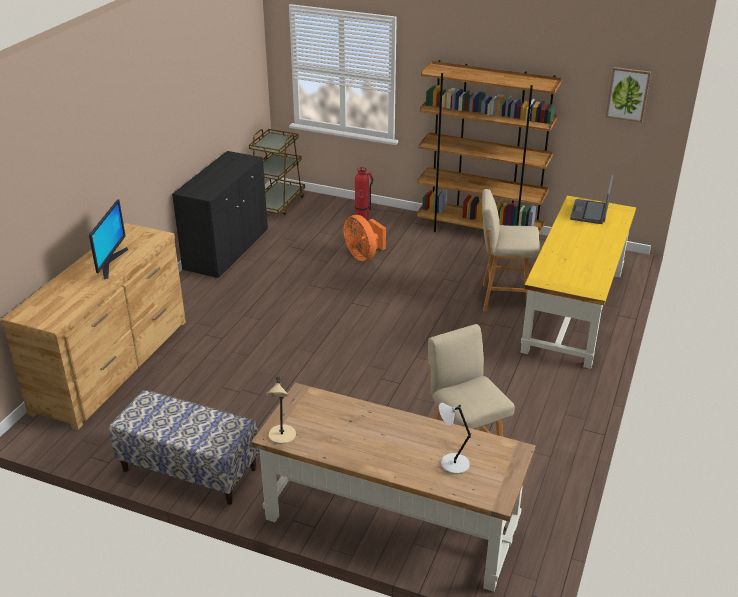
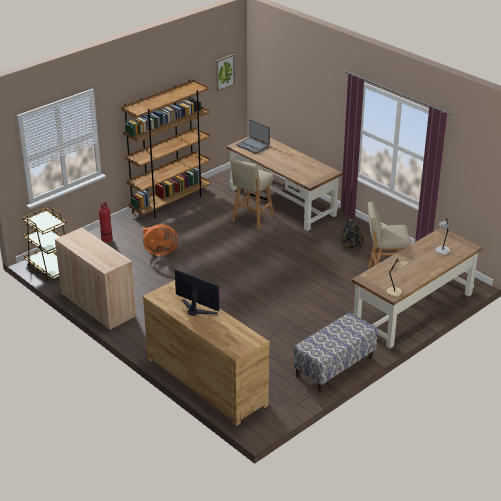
camera: 65 degrees left, 0 degrees up
black cabinet [172,151,268,279] -> beige cabinet [55,227,136,330]
yellow desk [521,196,636,369] -> brown desk [227,137,342,231]
none -> black backpack [340,220,364,249]

